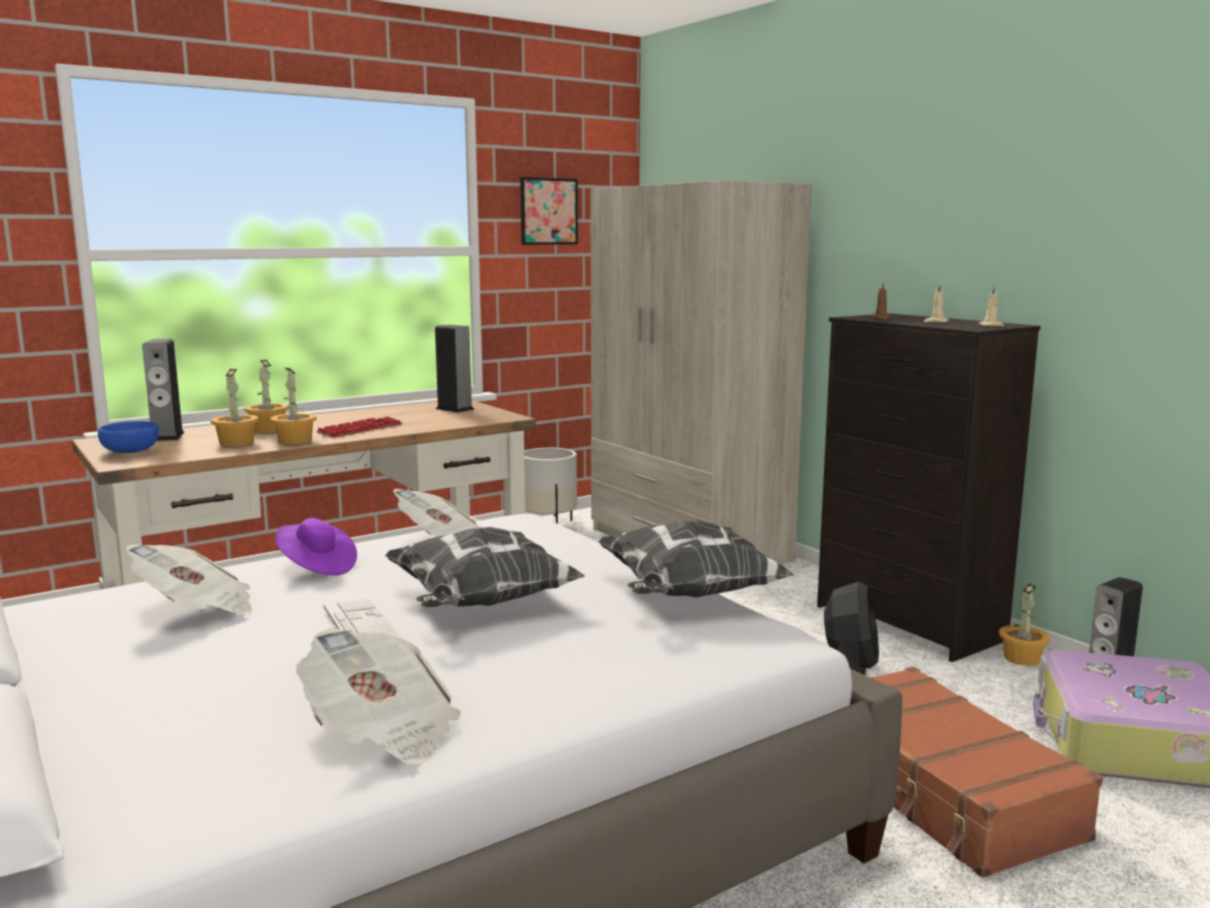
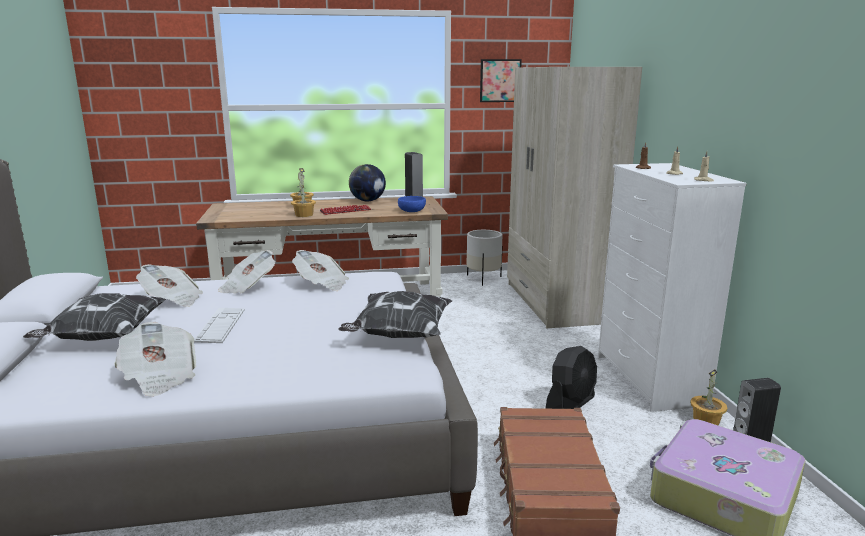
camera: 25 degrees right, 5 degrees up
blue bowl [98,421,159,453] -> blue bowl moved to [398,196,426,212]
speaker [142,339,185,441] -> none
potted plant [211,369,259,446] -> none
purple hat [275,518,357,576] -> newspaper [218,250,275,294]
pillow [385,527,585,608] -> pillow moved to [23,293,166,341]
black dresser [817,313,1041,662] -> white dresser [598,163,747,412]
none -> globe [349,164,386,201]

